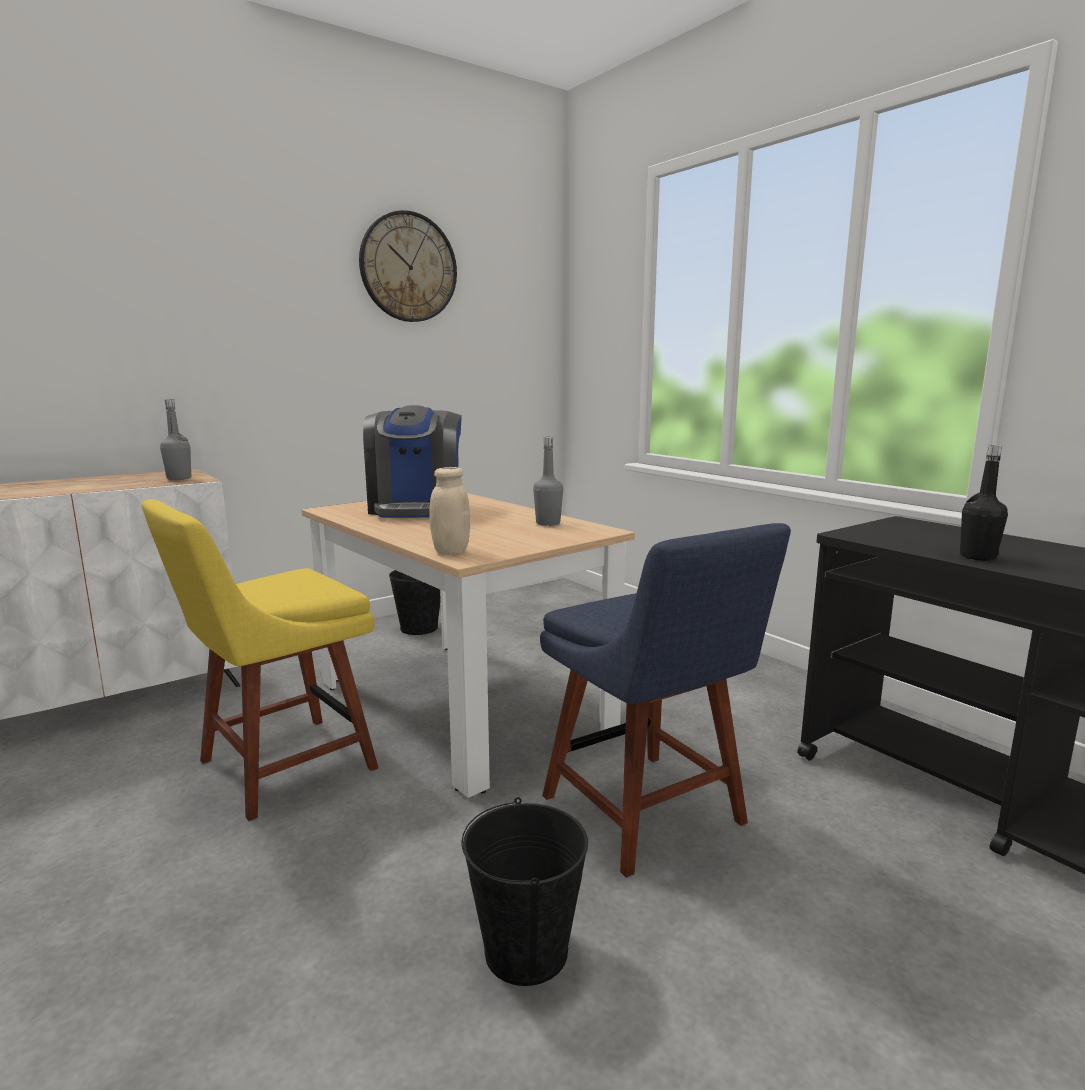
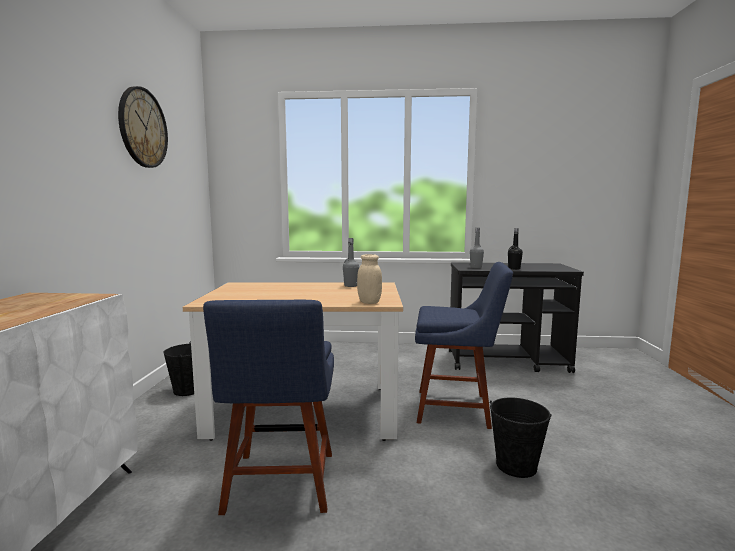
camera: 50 degrees left, 5 degrees down
yellow chair [142,499,378,821] -> blue chair [203,300,334,515]
grey bottle [160,399,191,480] -> grey bottle moved to [470,228,484,268]
coffee machine [363,405,462,518] -> none

